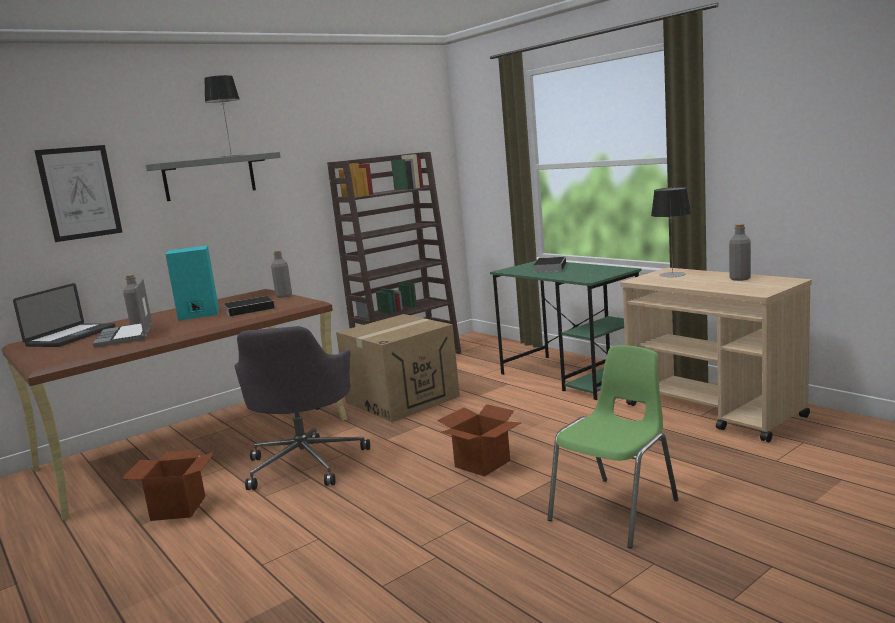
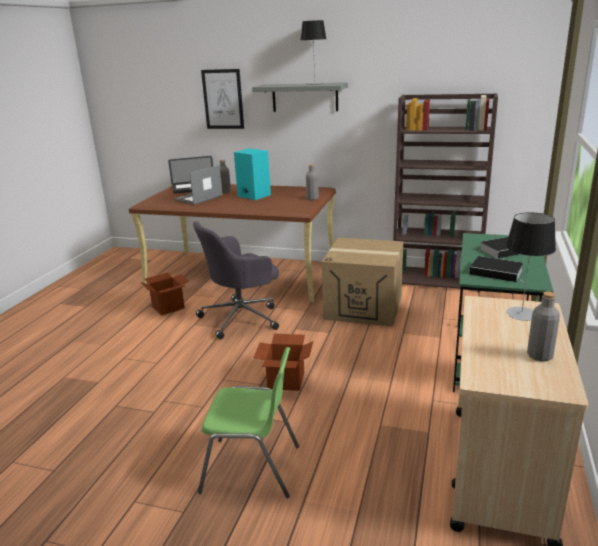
camera: 55 degrees right, 10 degrees up
book [224,296,274,316] -> book moved to [469,256,525,282]

